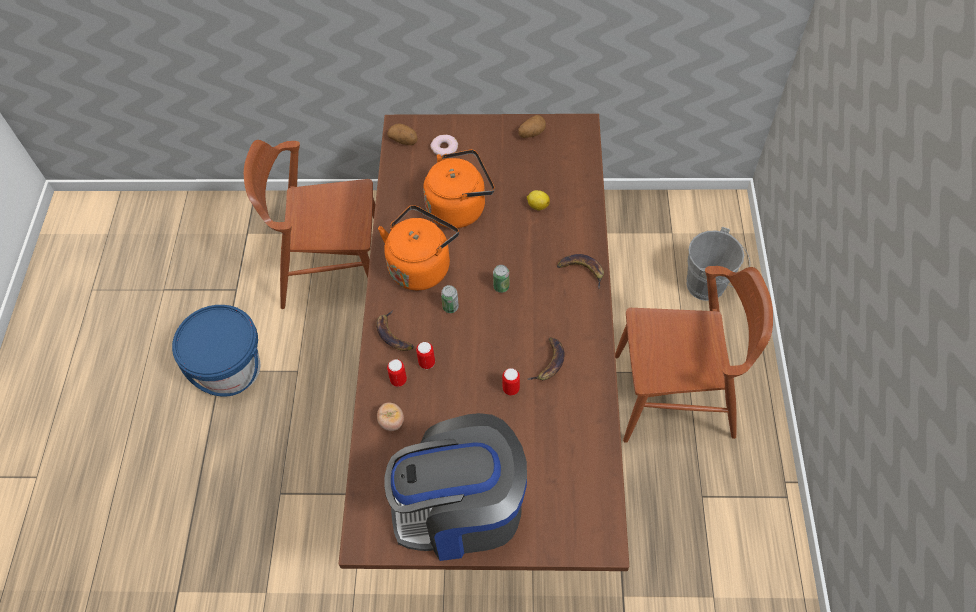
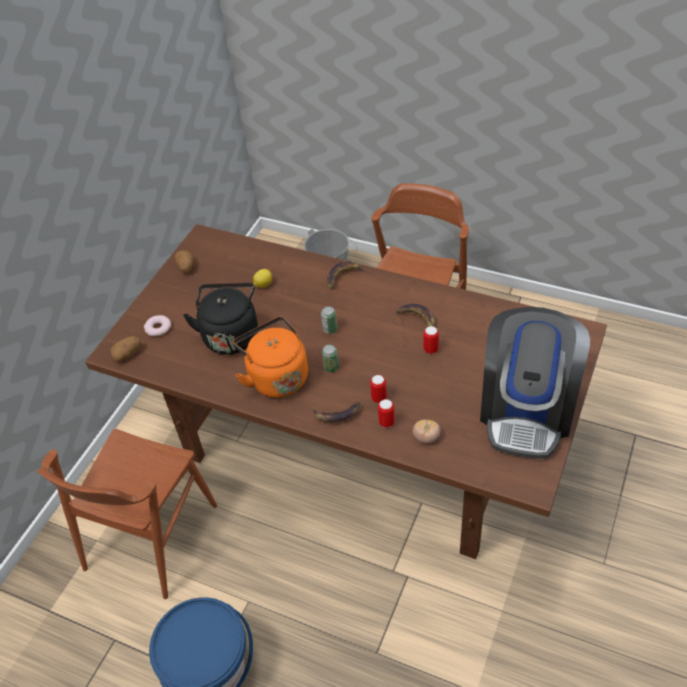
camera: 65 degrees left, 10 degrees down
orange kettle [423,149,495,228] -> black kettle [183,283,258,355]

